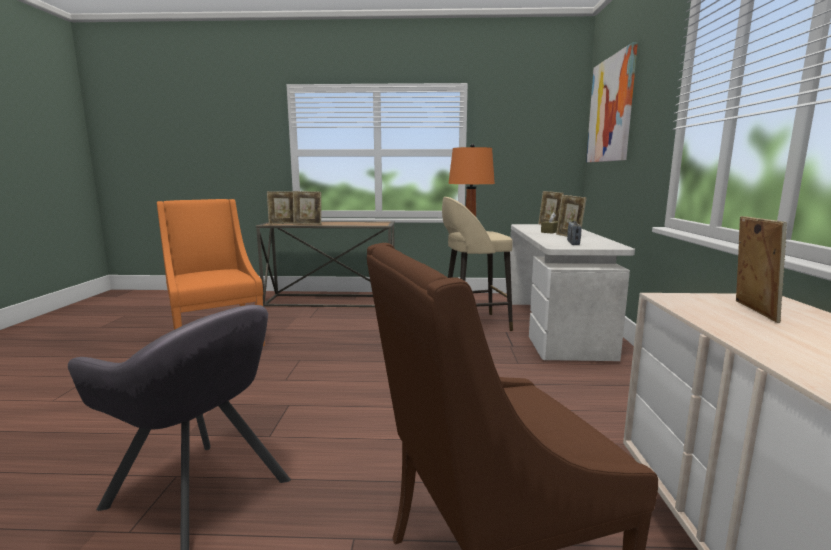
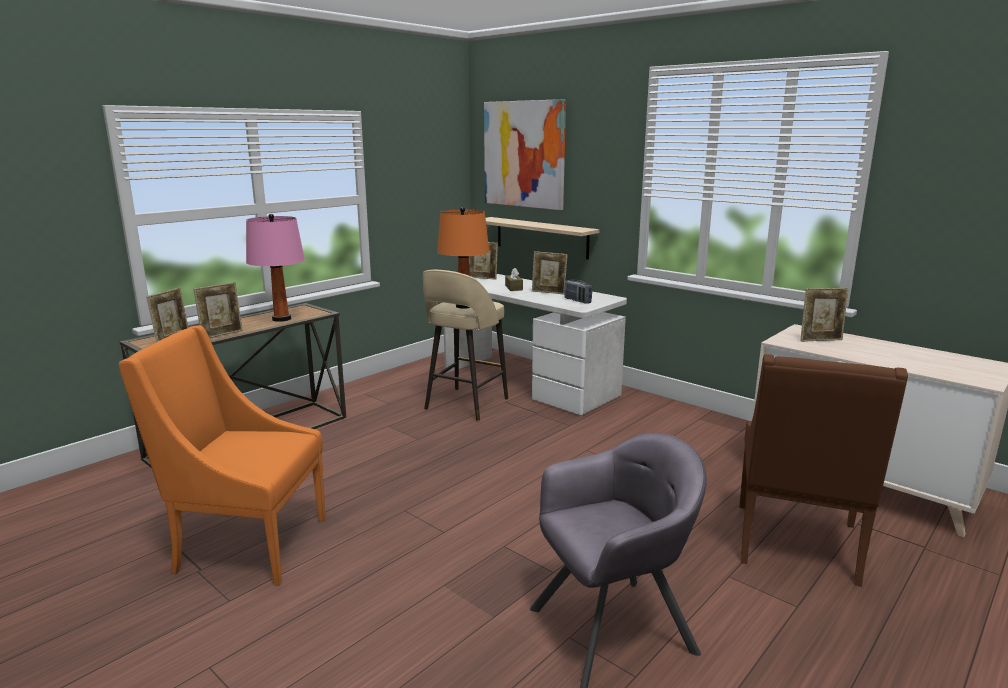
camera: 50 degrees left, 5 degrees up
picture frame [736,216,787,323] -> picture frame turned 120 degrees clockwise [800,288,849,342]
none -> pink table lamp [246,214,305,322]
none -> shelf [486,217,600,259]

